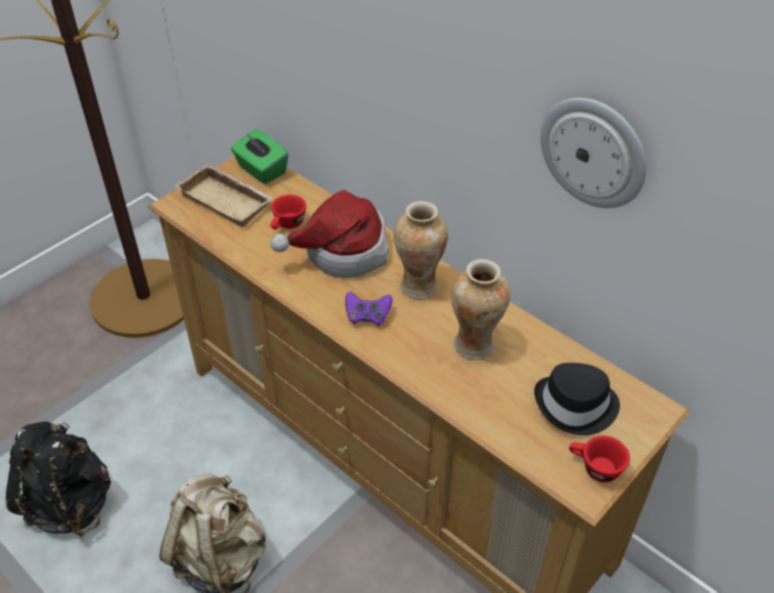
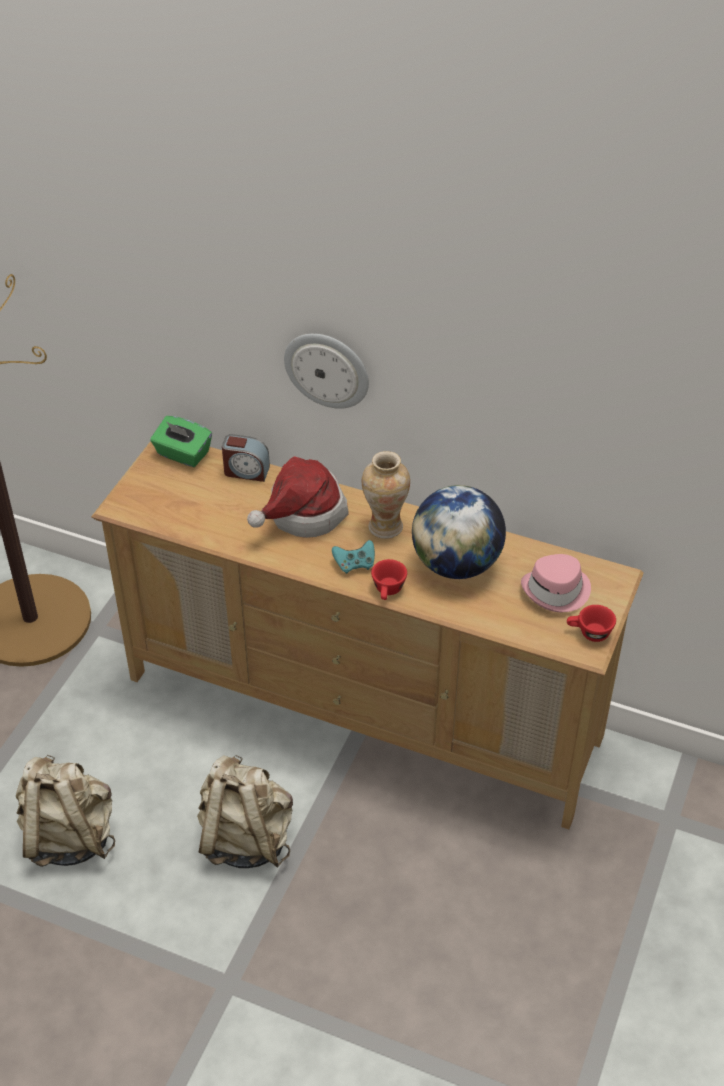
camera: 20 degrees left, 0 degrees up
black backpack [6,421,111,537] -> beige backpack [16,755,115,867]
beige tray [175,164,273,227] -> none
red cup [271,195,306,230] -> red cup moved to [371,559,407,600]
purple game controller [345,292,392,326] -> turquoise game controller [332,540,375,574]
vase [451,259,510,360] -> globe [412,485,506,579]
black hat [534,363,620,435] -> pink hat [521,554,591,612]
wall clock [541,98,646,208] -> wall clock moved to [284,334,369,409]
none -> alarm clock [222,434,270,482]

